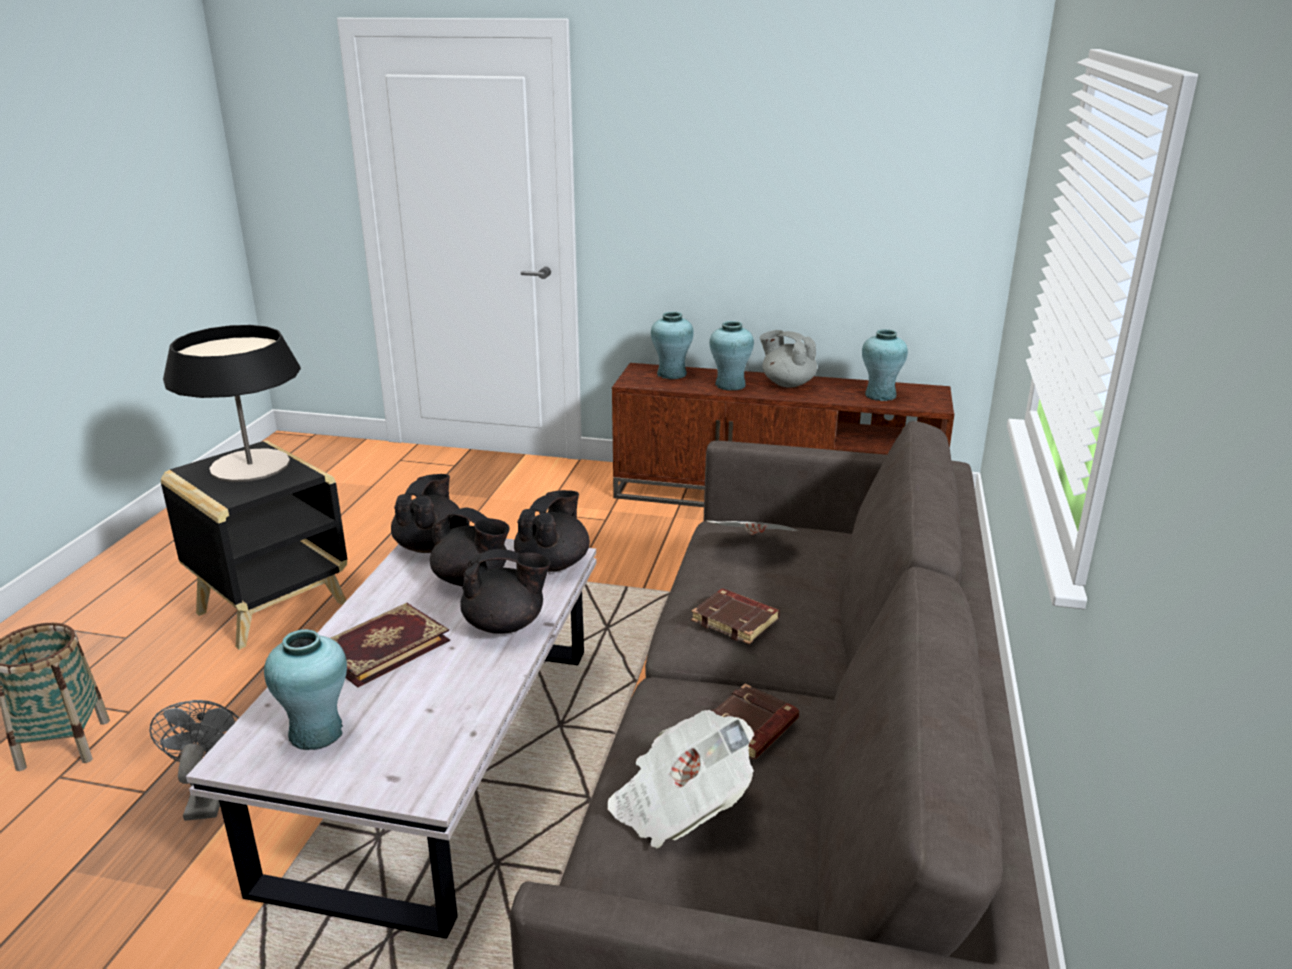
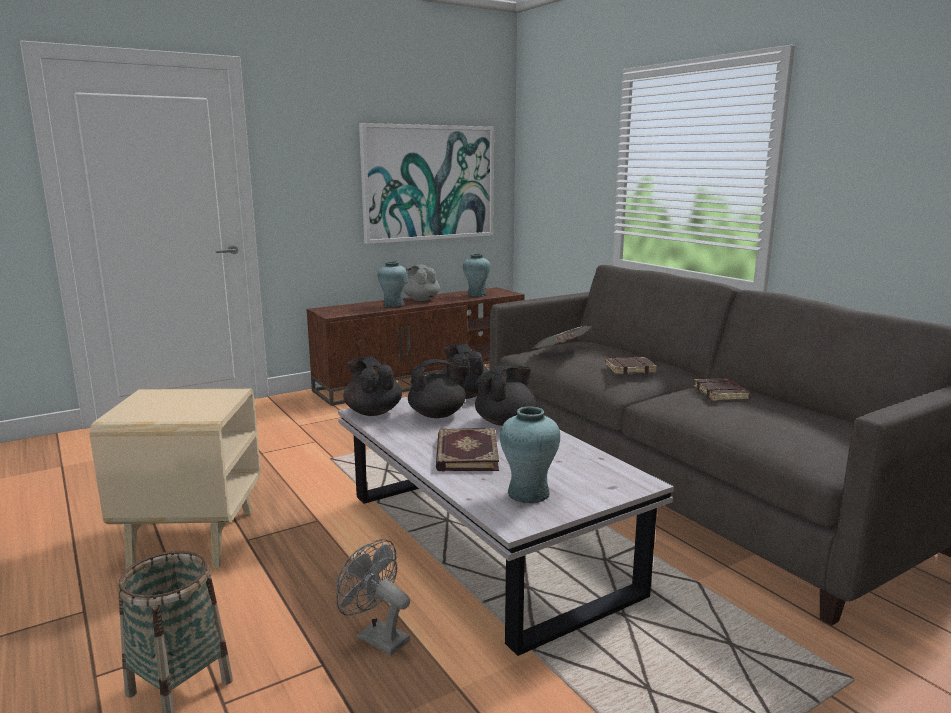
camera: 45 degrees left, 10 degrees down
black side table [161,441,347,650] -> beige side table [89,389,261,569]
table lamp [163,325,301,482] -> none
newspaper [607,710,754,848] -> none
turquoise vase [651,312,694,379] -> none
grey teapot [760,330,817,387] -> grey teapot turned 60 degrees clockwise [403,264,440,301]
none -> picture [359,123,494,244]

